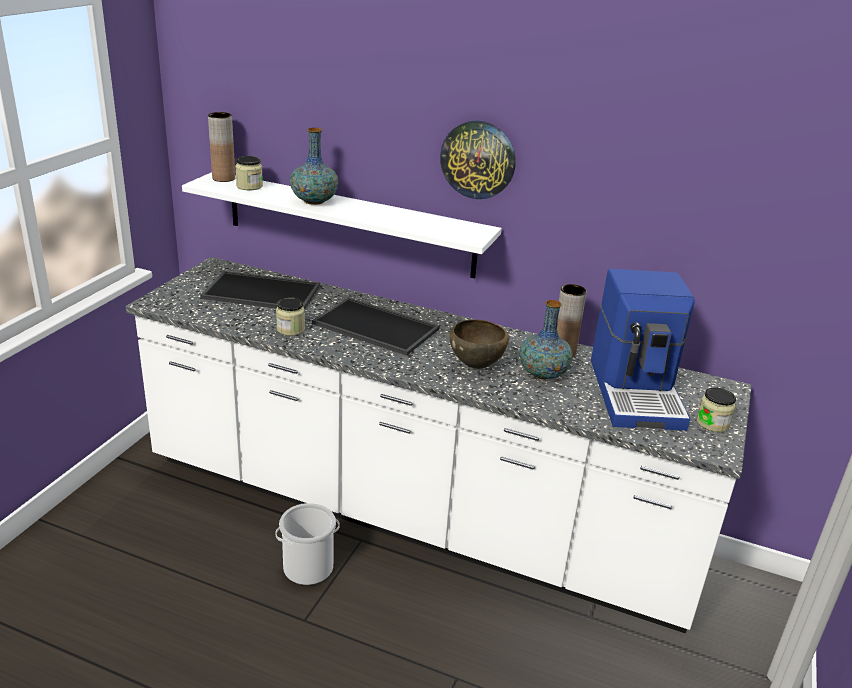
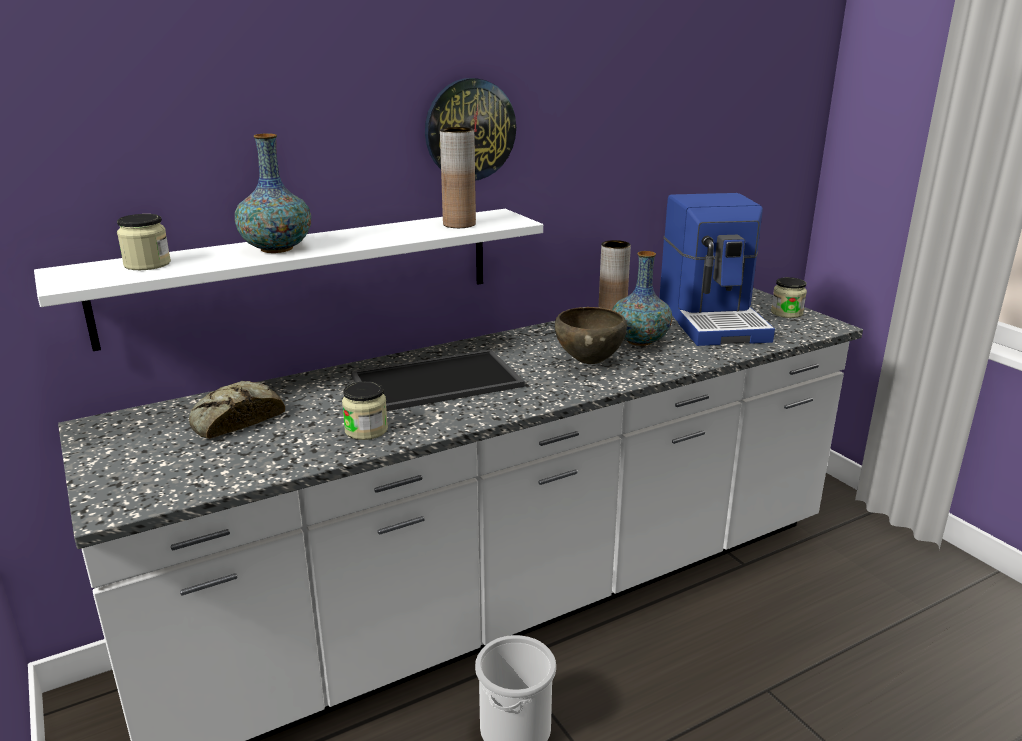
camera: 50 degrees left, 5 degrees down
tray [200,271,320,309] -> bread [189,381,285,439]
brown vase [208,112,235,182] -> brown vase moved to [440,127,476,228]
coffee machine [591,269,695,431] -> coffee machine turned 45 degrees clockwise [659,193,775,346]

